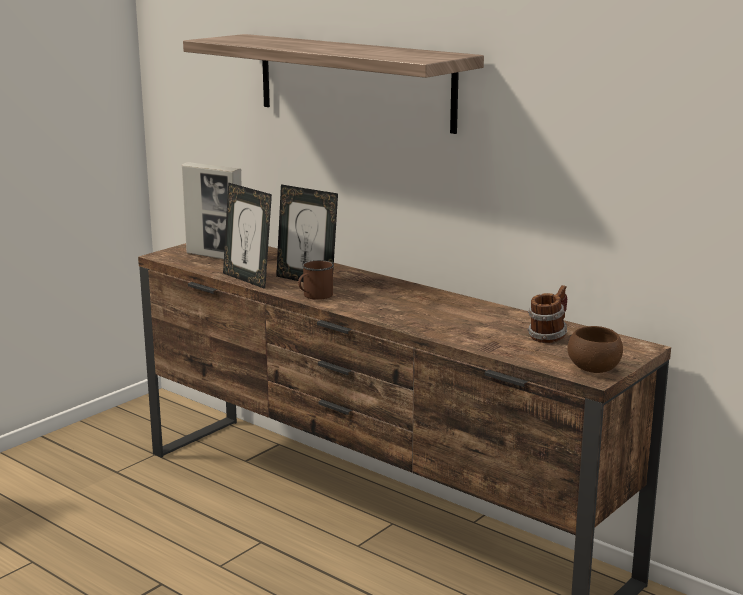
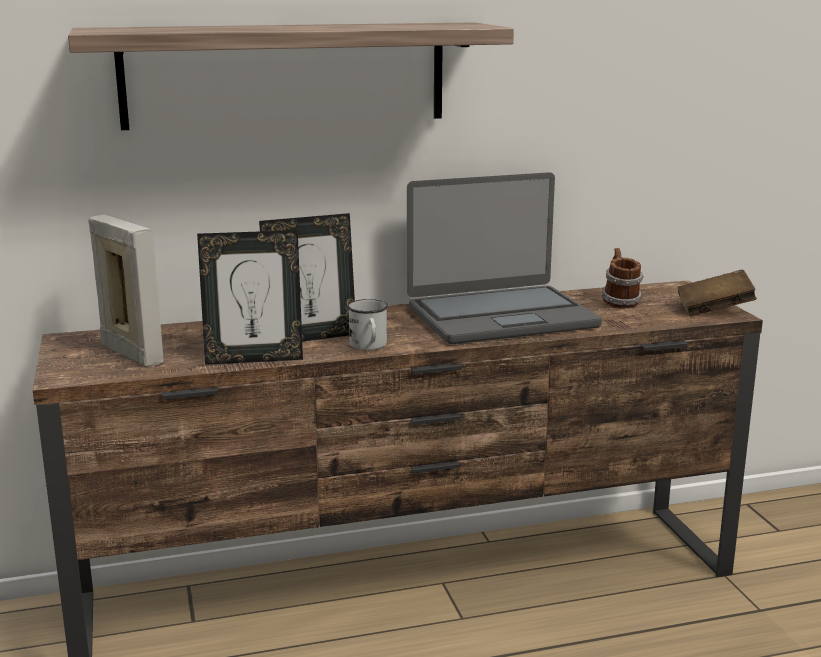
camera: 55 degrees left, 0 degrees up
picture frame [182,162,242,259] -> picture frame turned 105 degrees counterclockwise [88,215,164,367]
brown mug [298,260,334,300] -> white mug [347,299,388,350]
brown bowl [568,326,623,373] -> brown book [677,269,757,316]
none -> laptop [407,172,602,344]

